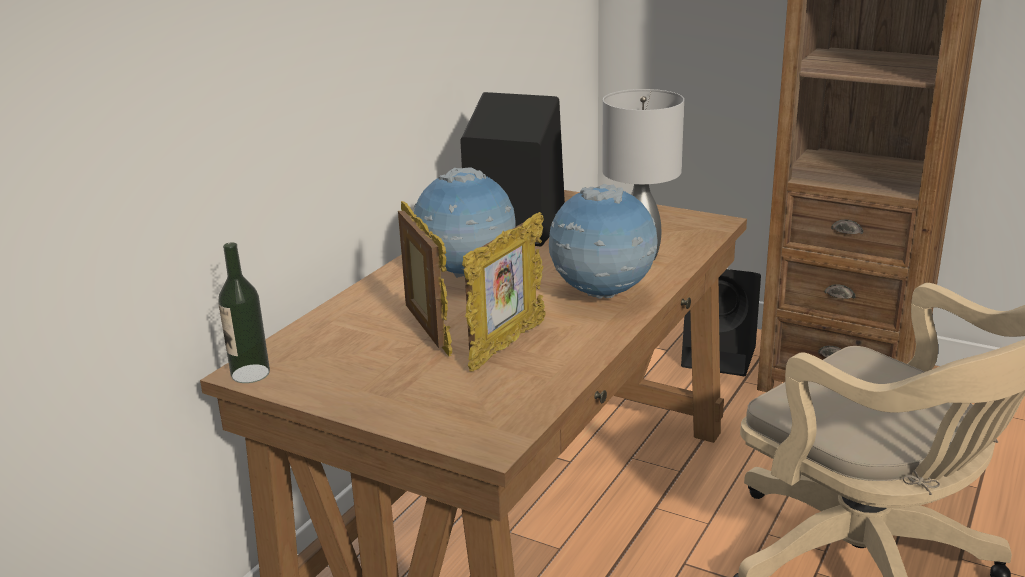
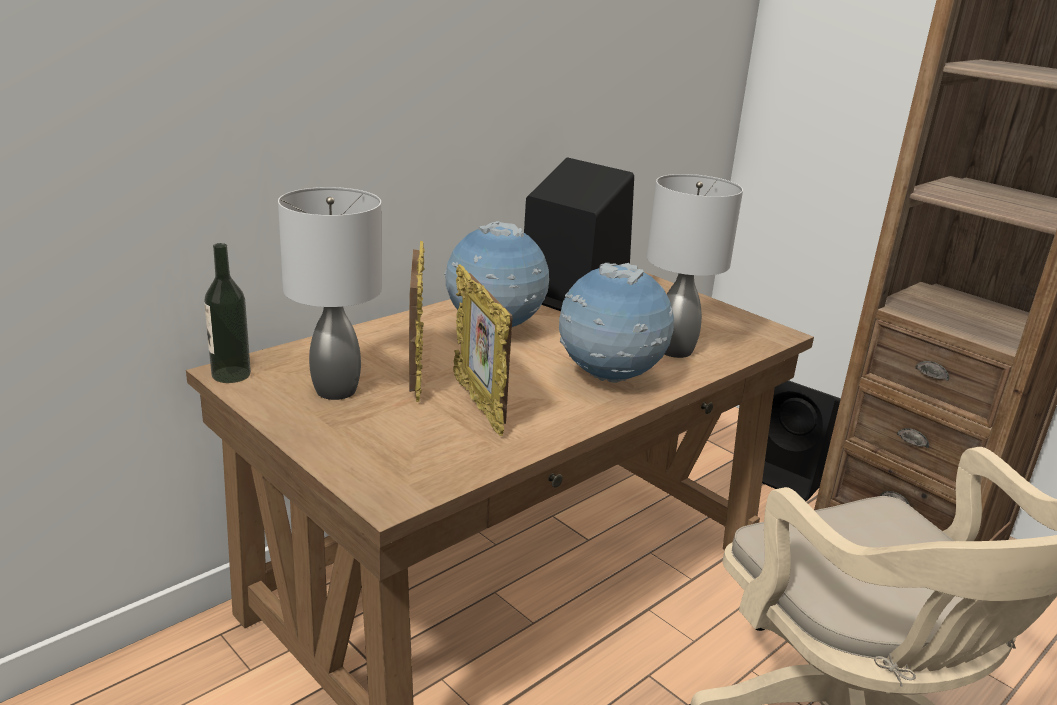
camera: 15 degrees right, 0 degrees up
picture frame [462,212,545,372] -> picture frame turned 105 degrees clockwise [453,264,513,436]
none -> grey table lamp [278,187,382,400]

